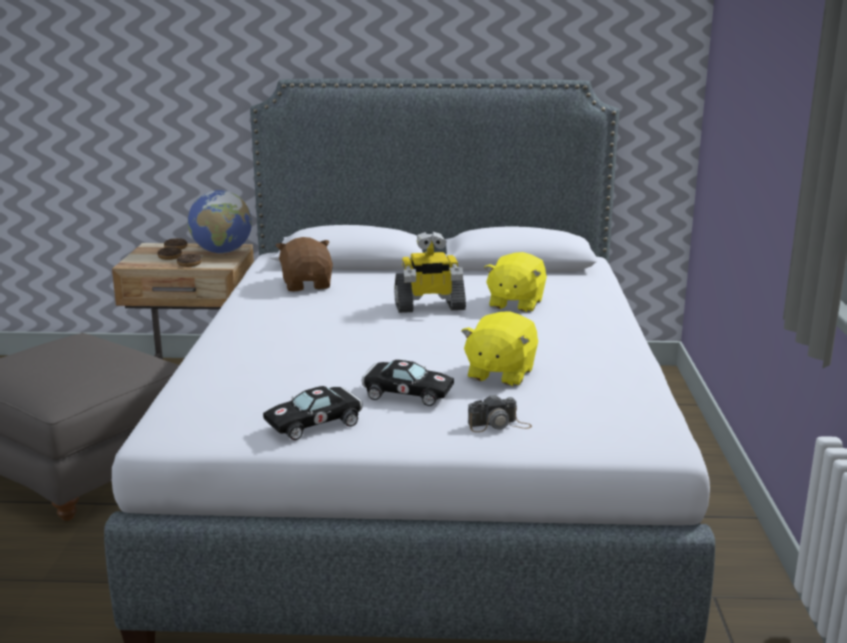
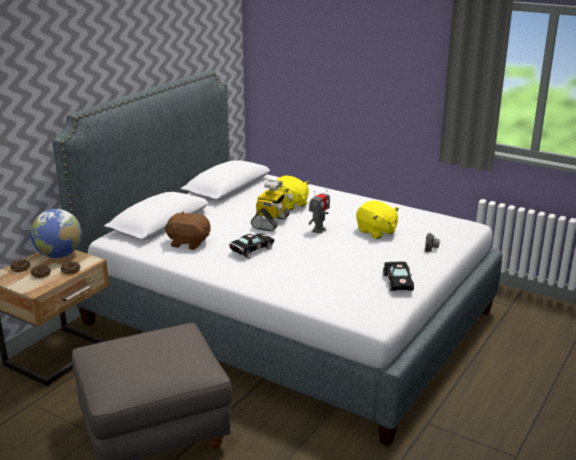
camera: 60 degrees left, 5 degrees up
black toy car [362,360,454,406] -> black toy car moved to [229,234,274,259]
none -> toy robot [309,185,330,233]

